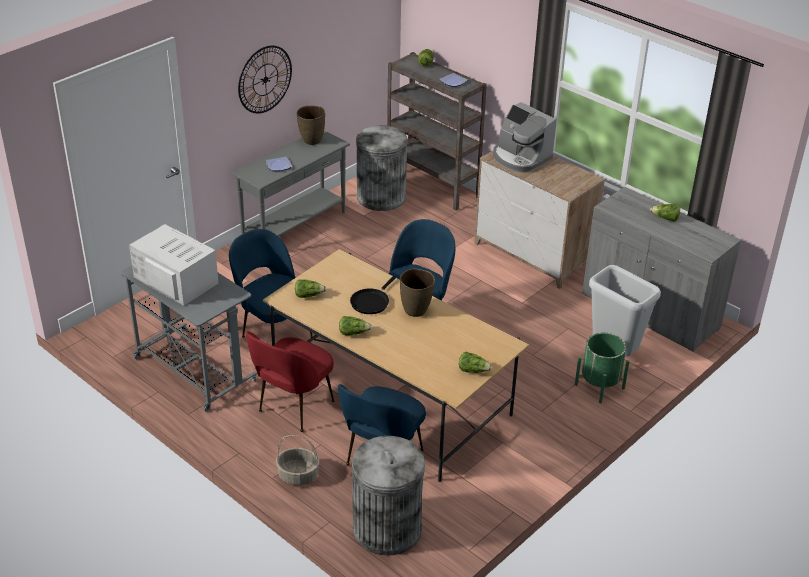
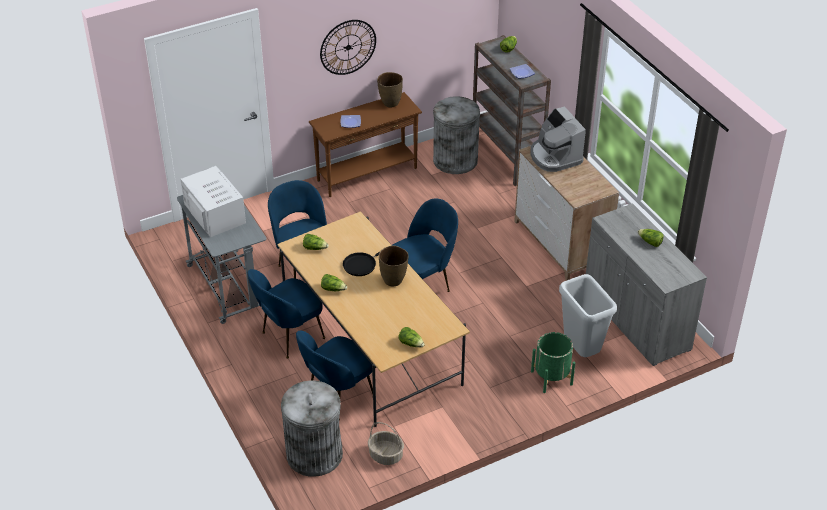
camera: 20 degrees right, 5 degrees up
grey console table [231,130,350,236] -> brown console table [309,92,422,197]
red chair [246,331,335,432] -> blue chair [248,269,325,359]
basket [276,435,320,486] -> basket moved to [368,422,404,465]

